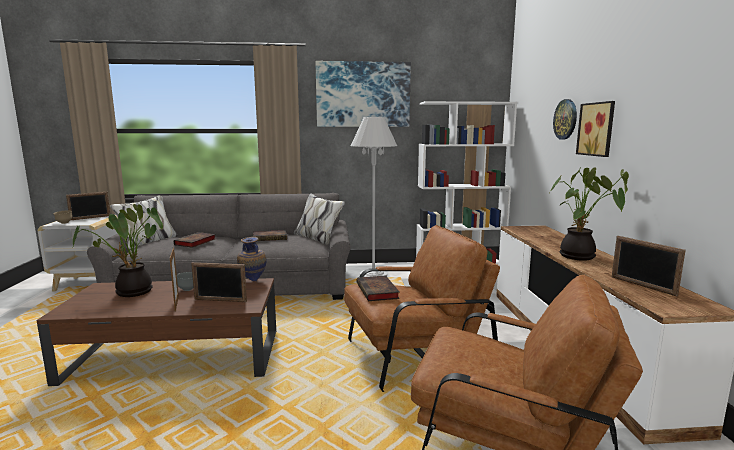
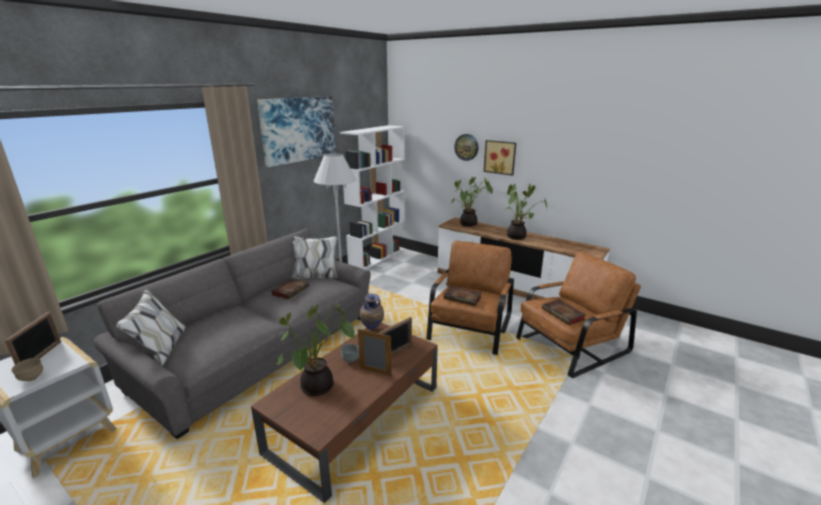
camera: 50 degrees left, 10 degrees up
book [174,232,216,248] -> book moved to [542,299,586,325]
picture frame [612,236,686,296] -> none
none -> potted plant [451,177,493,227]

